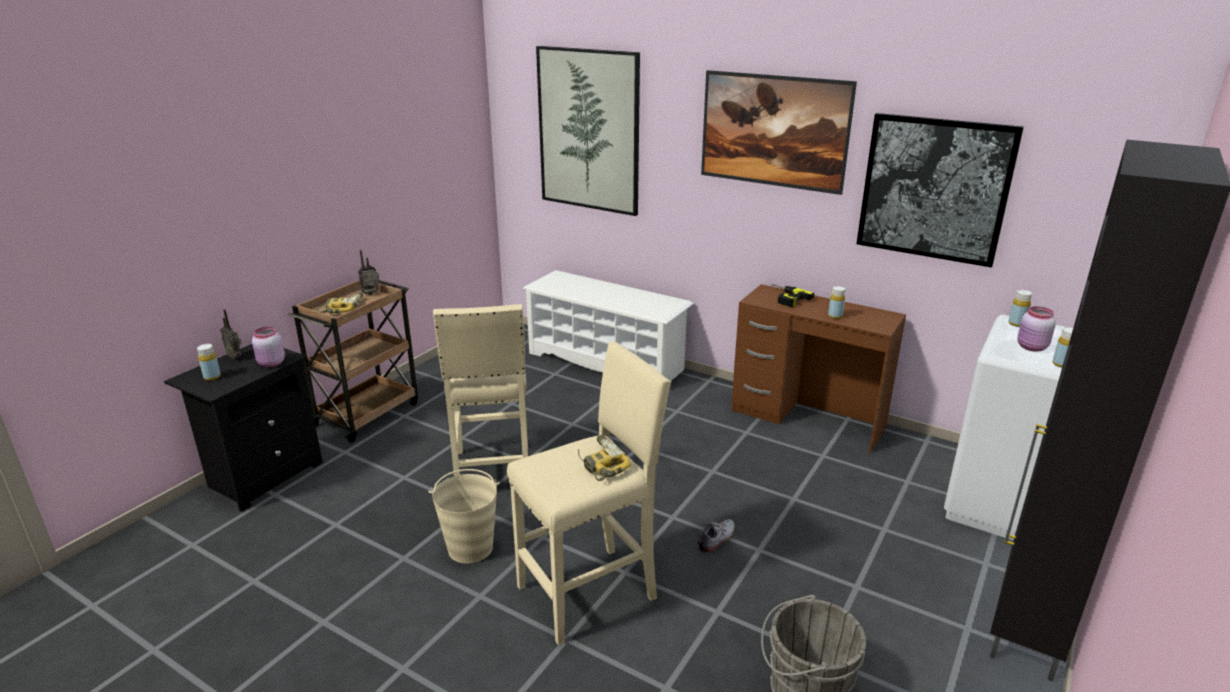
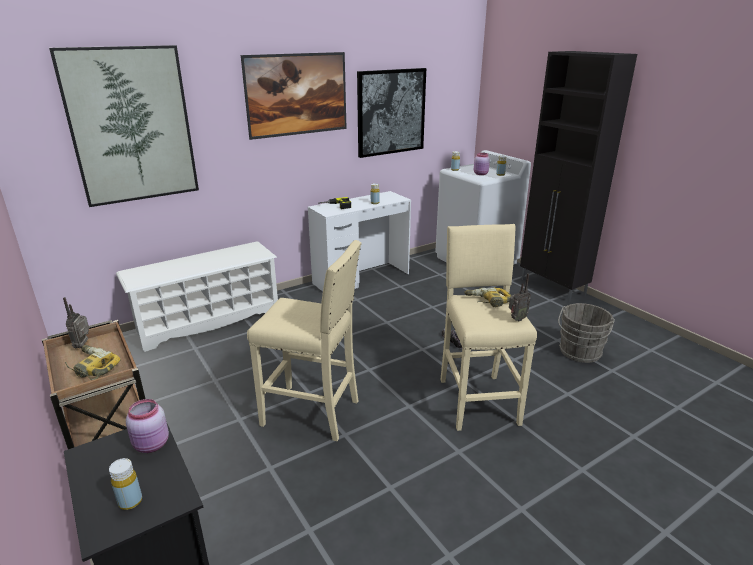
camera: 65 degrees left, 0 degrees up
radio [220,309,242,360] -> radio moved to [509,273,531,321]
beige bucket [428,469,500,564] -> none
brown desk [732,284,906,453] -> white desk [308,191,411,292]

